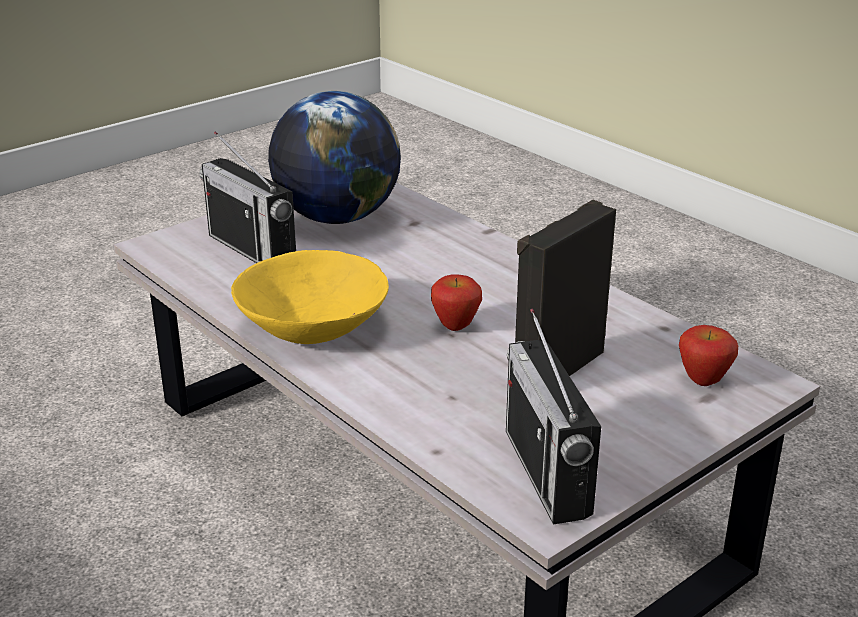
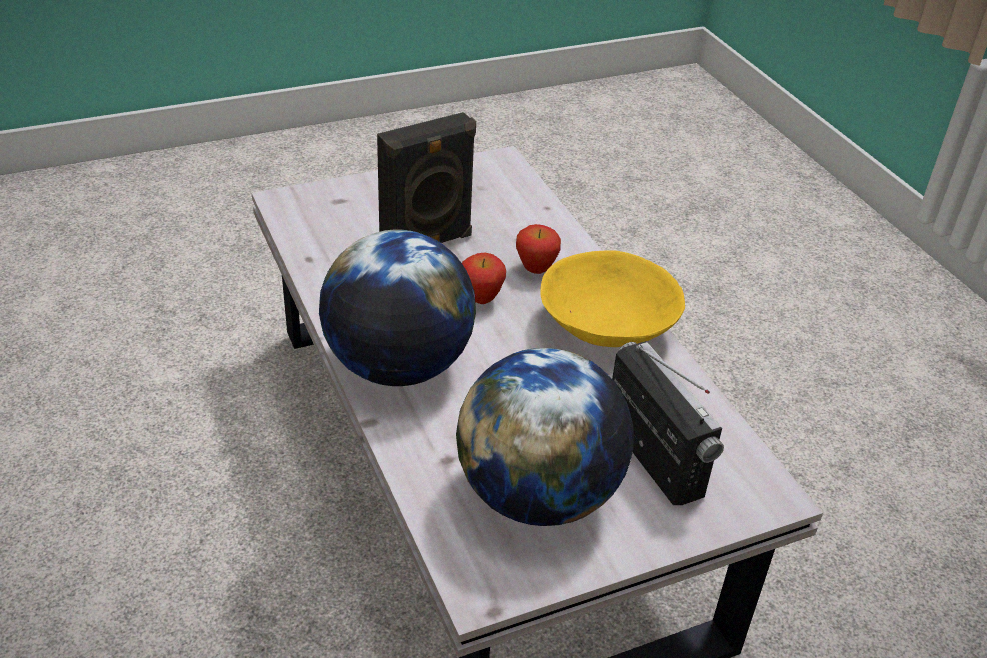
camera: 165 degrees left, 10 degrees up
radio [506,308,601,525] -> none
apple [679,325,738,386] -> apple moved to [516,224,561,274]
none -> globe [319,230,476,386]

